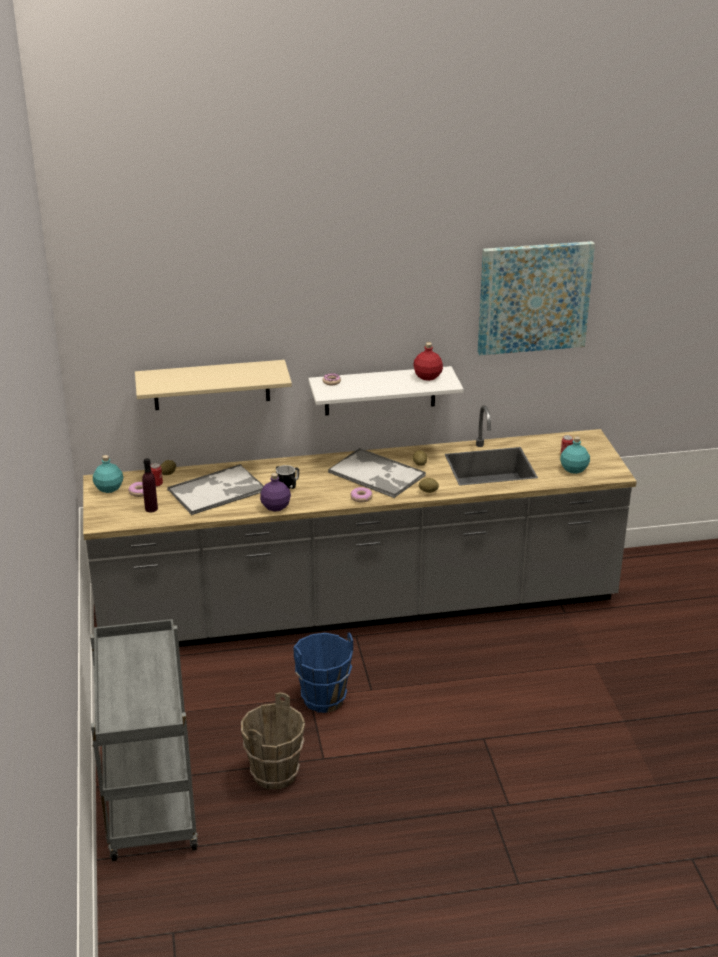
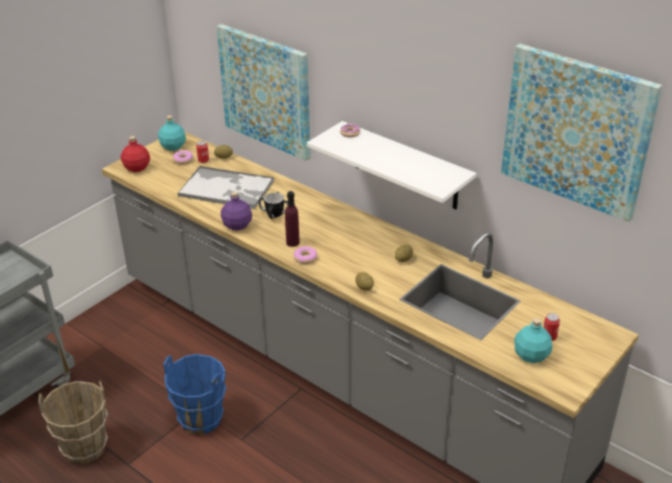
camera: 50 degrees right, 5 degrees up
beige shelf [135,360,292,410] -> picture [216,24,311,161]
purple bottle [142,458,158,512] -> purple bottle moved to [285,191,300,247]
tray [328,448,426,498] -> none
red bottle [413,342,443,381] -> red bottle moved to [121,136,150,172]

